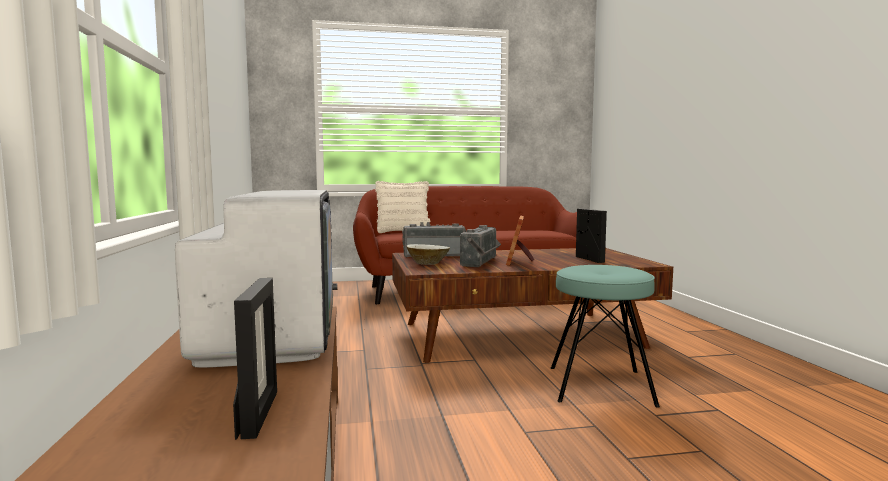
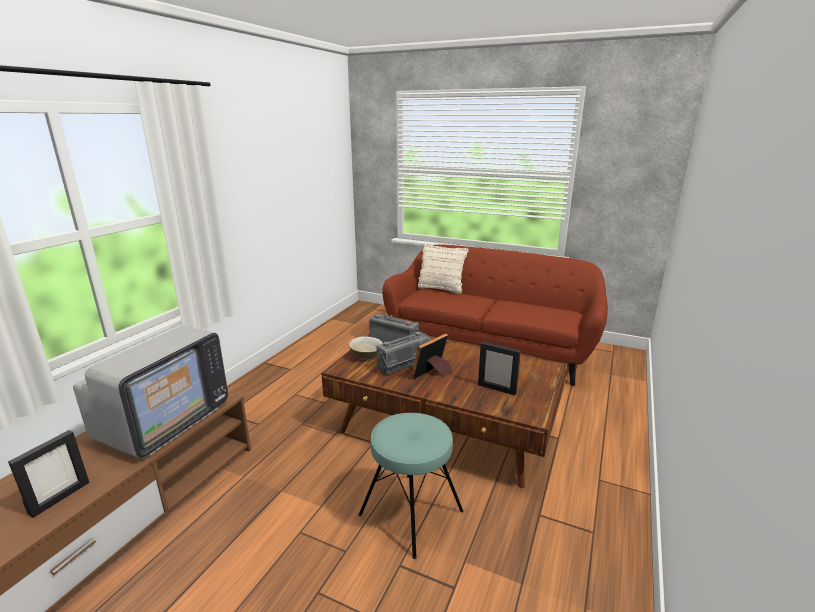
camera: 35 degrees right, 15 degrees up
picture frame [576,208,607,263] -> picture frame turned 105 degrees clockwise [478,341,521,395]

